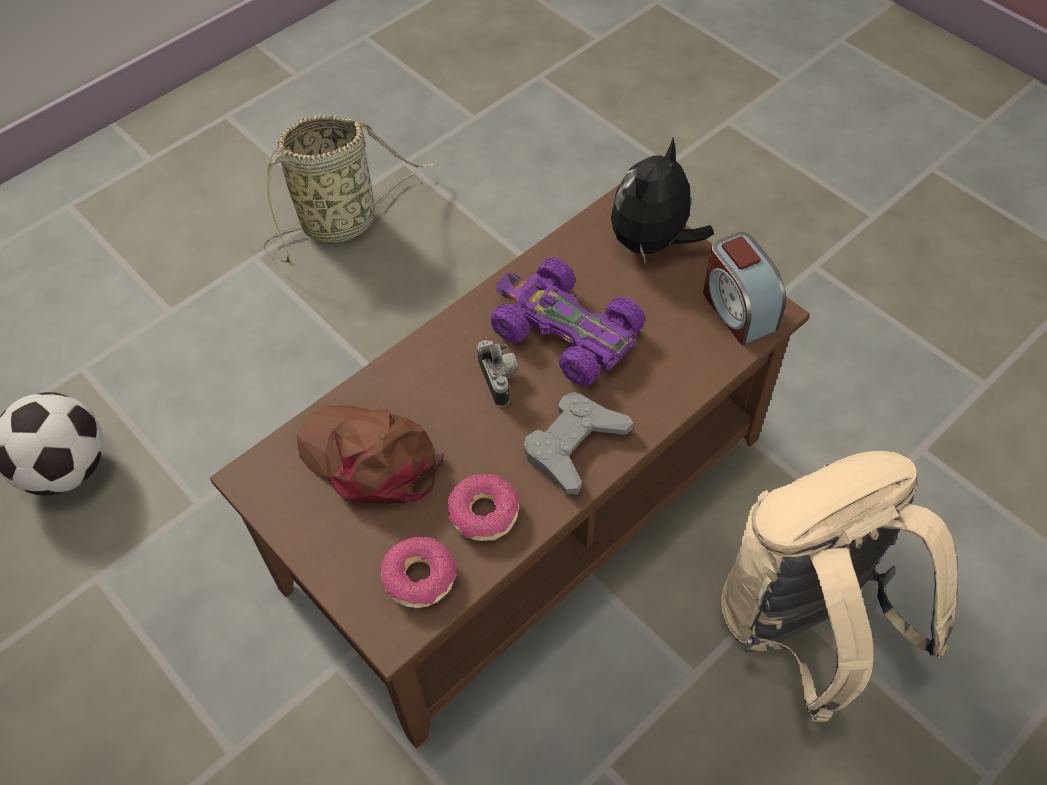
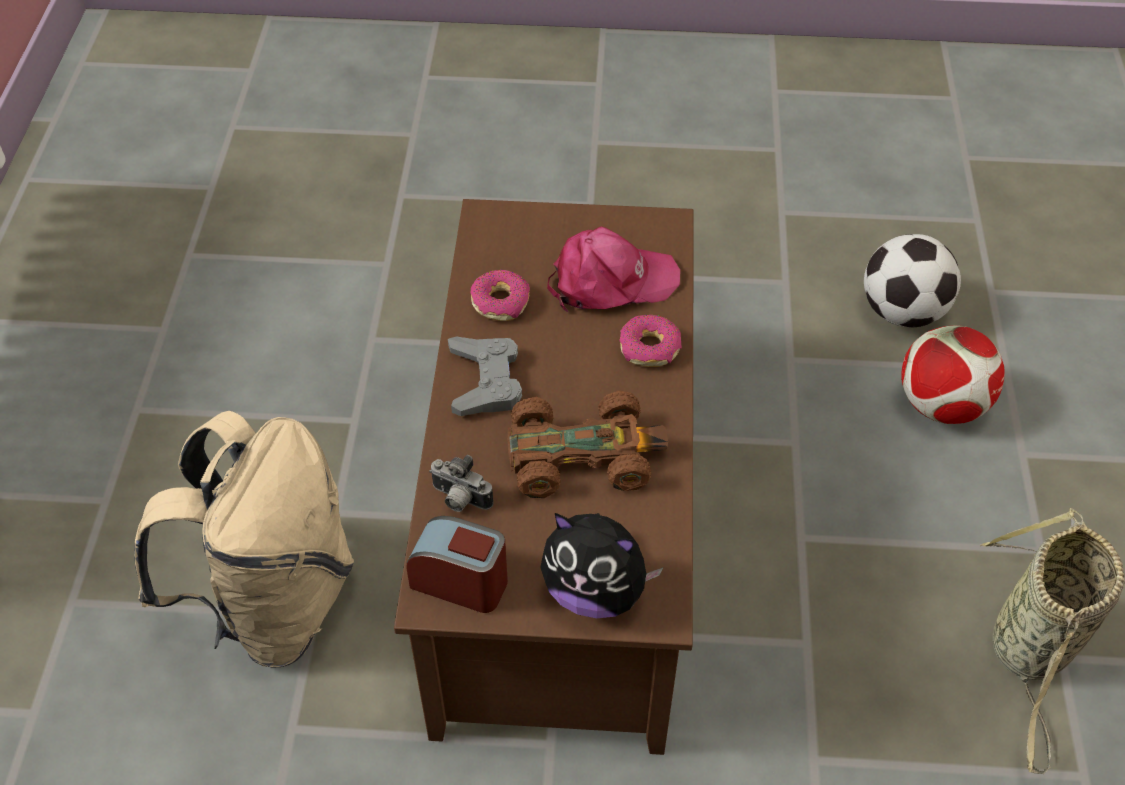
camera: 135 degrees right, 5 degrees down
brown cap [297,405,444,504] -> pink cap [547,226,680,313]
donut [381,537,457,608] -> donut moved to [619,315,682,367]
camera [477,340,518,407] -> camera moved to [429,455,494,512]
purple toy car [491,258,645,387] -> brown toy car [507,390,668,498]
plush toy [611,138,714,264] -> plush toy turned 120 degrees clockwise [540,513,663,618]
none -> football [901,326,1005,424]

